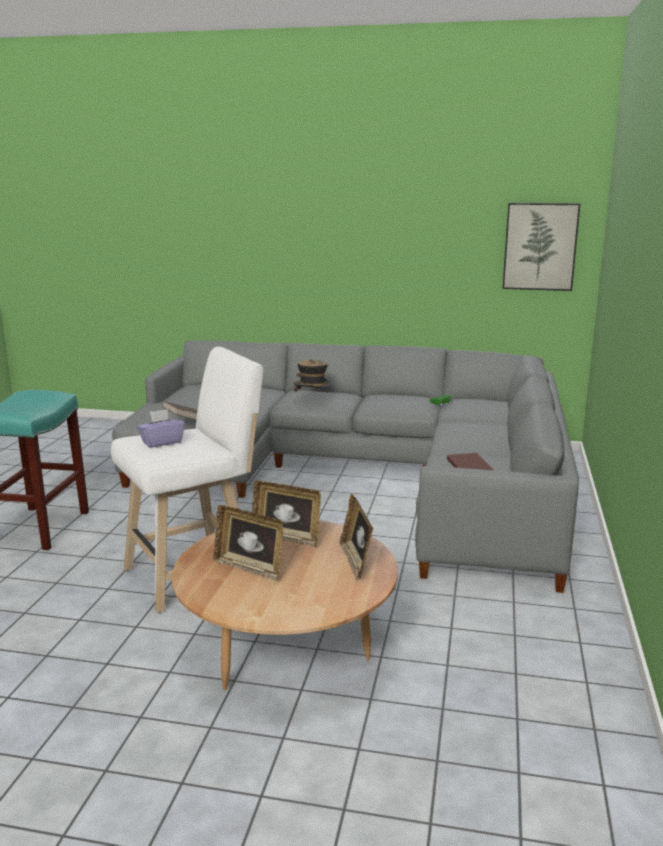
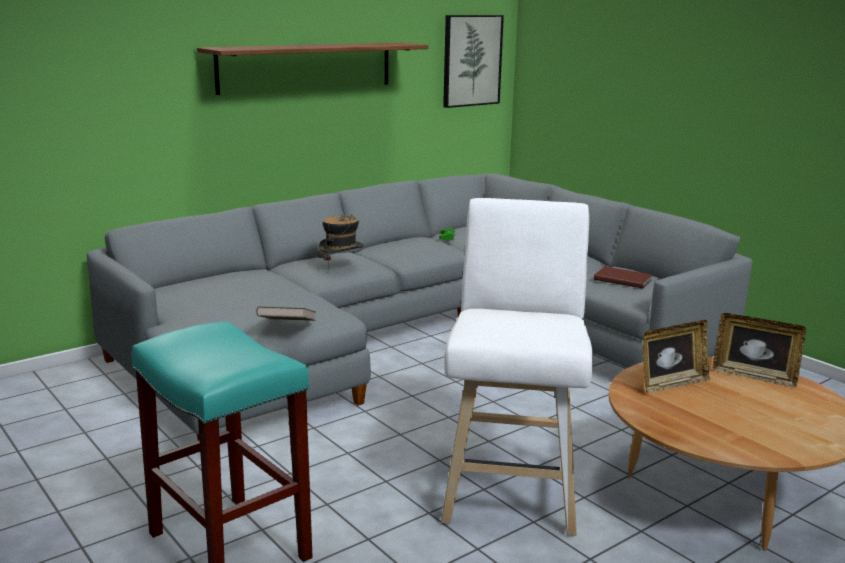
camera: 50 degrees left, 0 degrees up
purple tissue box [137,409,185,448] -> none
picture frame [213,505,283,581] -> none
none -> shelf [197,42,428,95]

